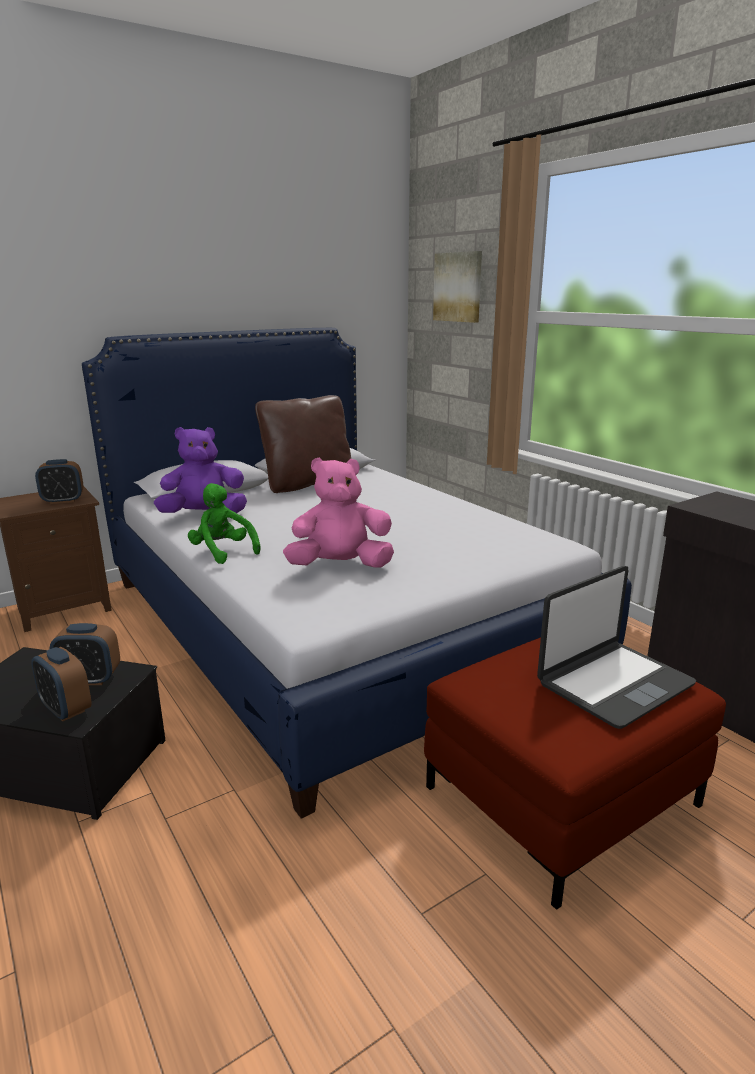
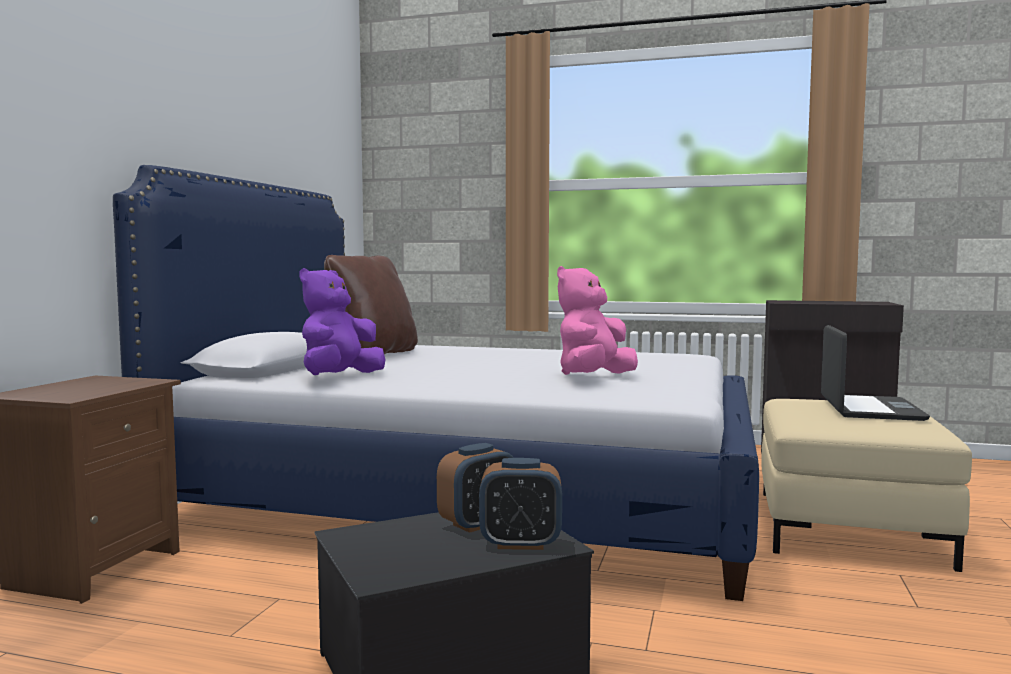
camera: 40 degrees left, 15 degrees down
alarm clock [35,459,84,504] -> none
green plush toy [188,483,261,564] -> none
red ottoman [424,637,726,910] -> beige ottoman [761,399,972,572]
picture [433,251,482,323] -> none

